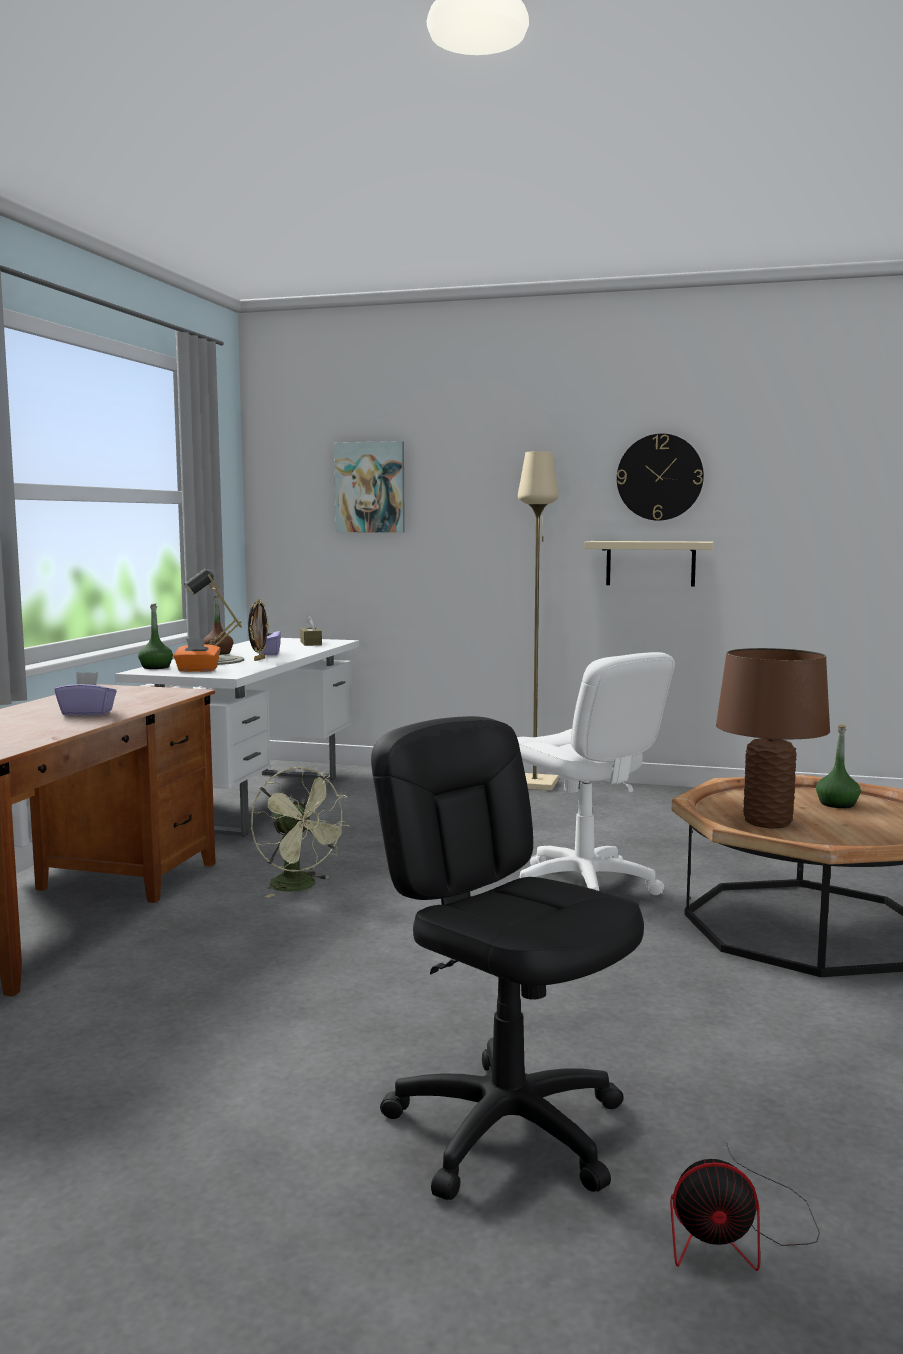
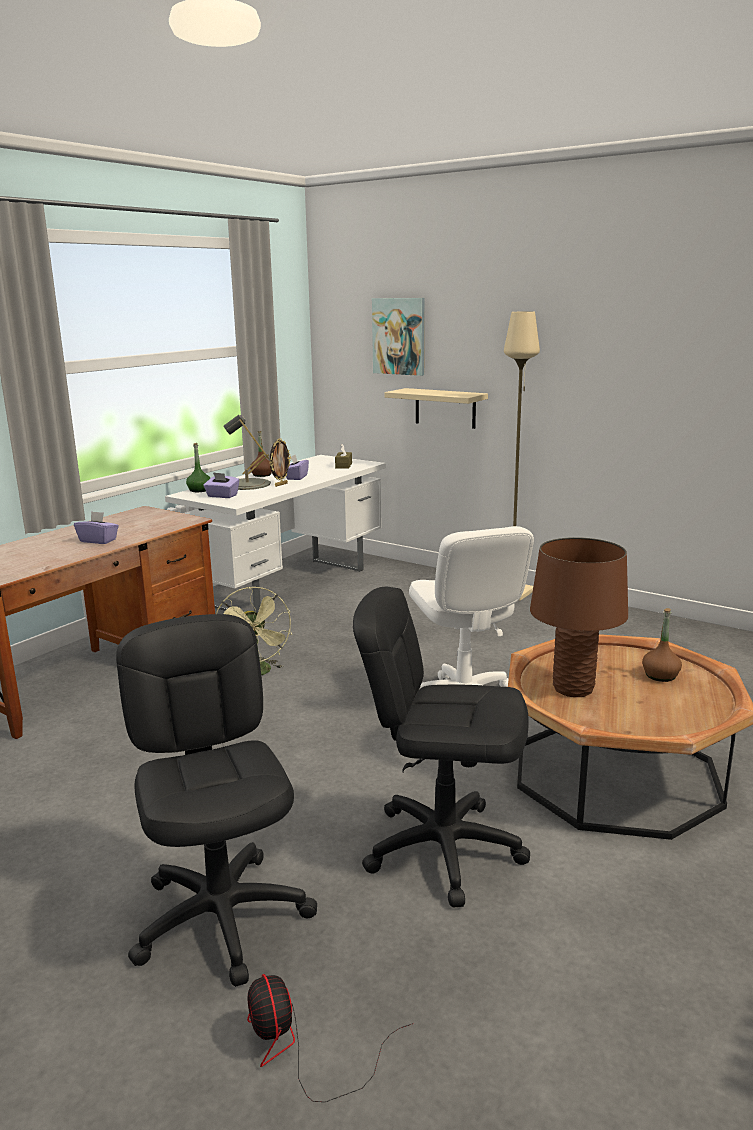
camera: 20 degrees right, 10 degrees up
orange tissue box [173,638,220,672] -> purple tissue box [204,472,240,498]
beige shelf [584,541,714,587] -> beige shelf moved to [385,388,488,429]
wall clock [617,434,704,521] -> none
fan [670,1143,820,1271] -> fan turned 45 degrees clockwise [247,974,413,1102]
green bottle [816,725,861,808] -> brown bottle [642,608,682,682]
none -> black office chair [353,587,530,908]

